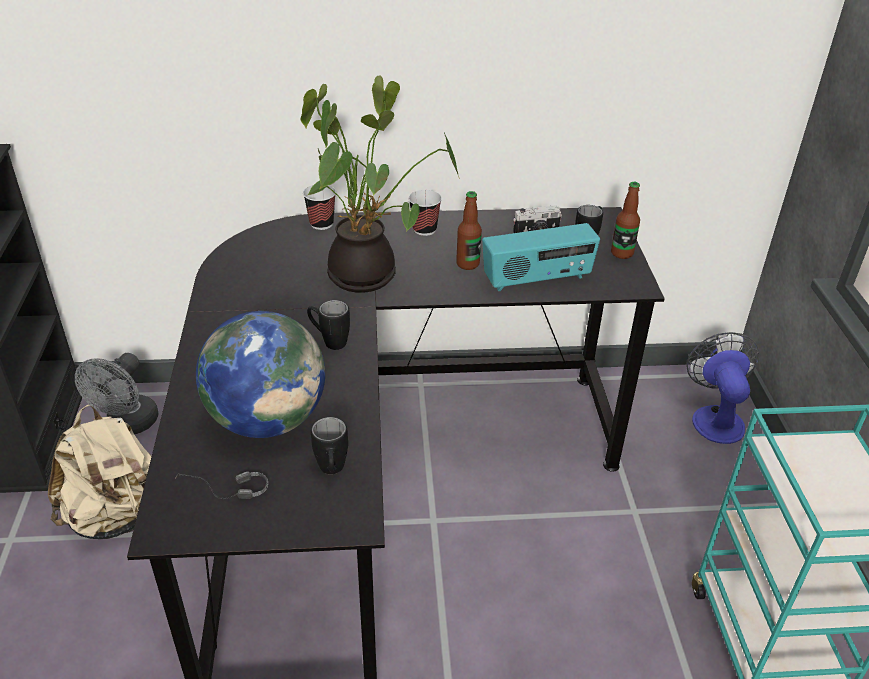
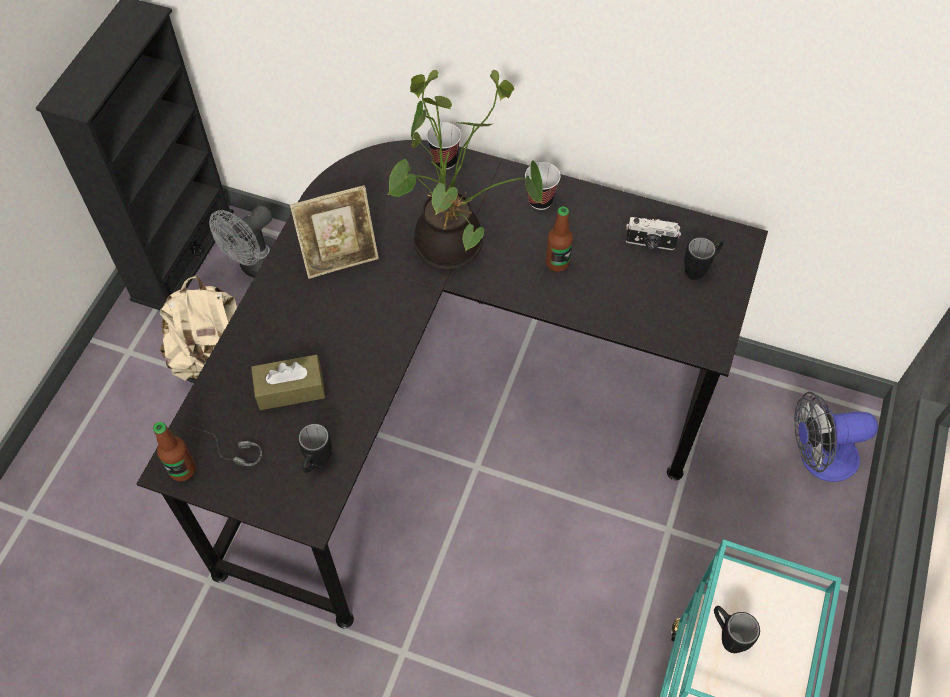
camera: 25 degrees right, 20 degrees up
globe [196,311,325,438] -> brown tissue box [251,355,326,410]
black mug [307,300,350,350] -> black mug moved to [714,606,760,653]
radio [482,223,600,291] -> none
bottle [611,182,640,259] -> bottle moved to [153,422,196,481]
fan [686,332,760,444] -> fan turned 120 degrees counterclockwise [794,392,878,482]
none -> picture frame [290,185,379,279]

